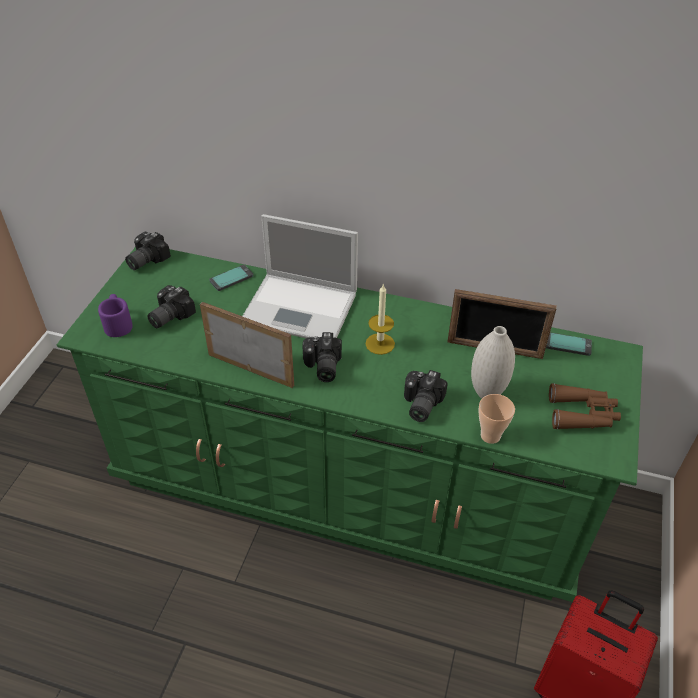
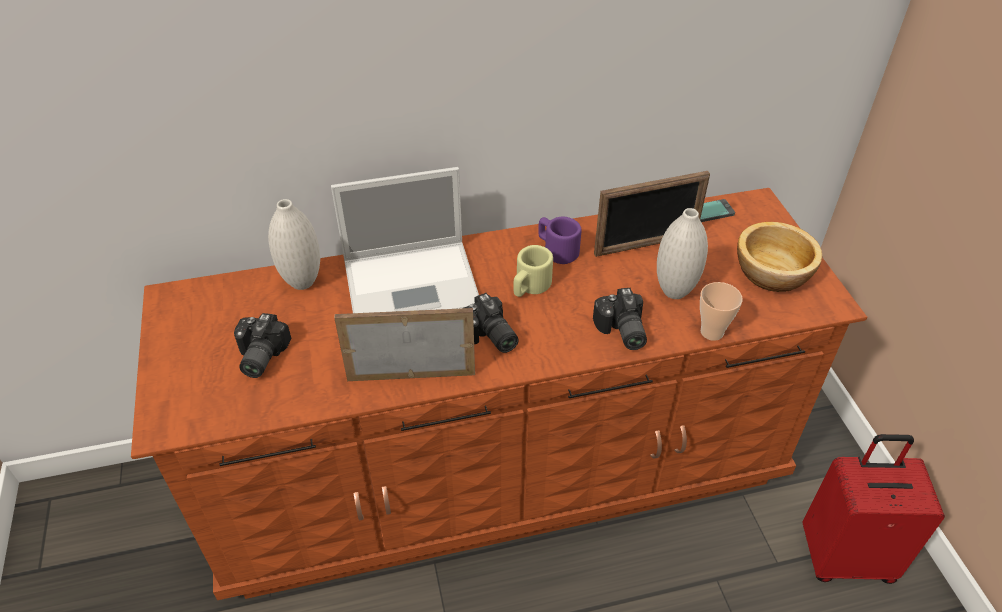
camera: 30 degrees left, 0 degrees up
green dresser [56,247,643,602] -> brown dresser [131,188,867,600]
purple mug [98,294,133,337] -> purple mug moved to [538,216,582,264]
camera [125,232,171,270] -> none
phone [209,265,253,291] -> white vase [268,199,320,290]
candle [365,285,395,355] -> beige mug [513,245,553,297]
brown binoculars [549,383,621,430] -> bowl [737,222,822,292]

